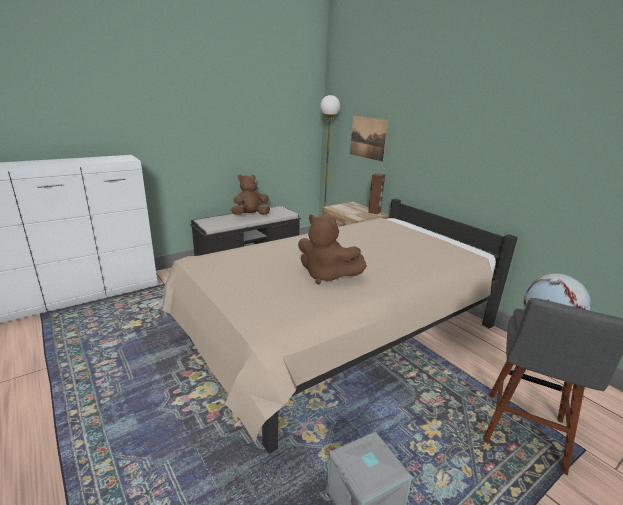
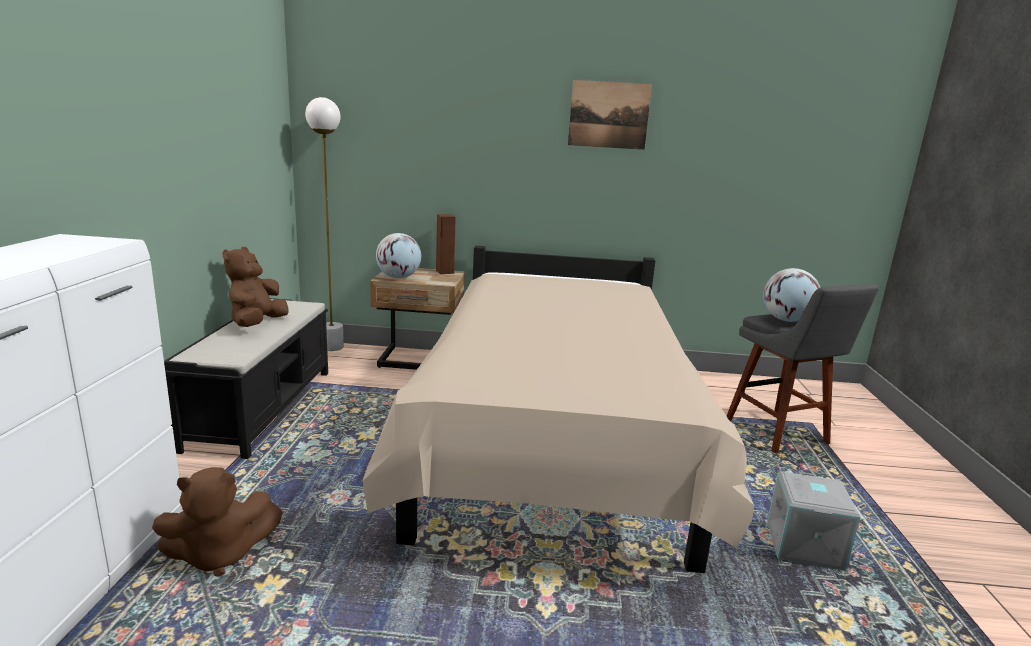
camera: 50 degrees left, 5 degrees down
brown plush toy [298,214,367,284] -> brown plush toy moved to [152,467,283,577]
picture [350,116,388,162] -> picture moved to [568,80,652,150]
none -> globe [376,233,421,278]

